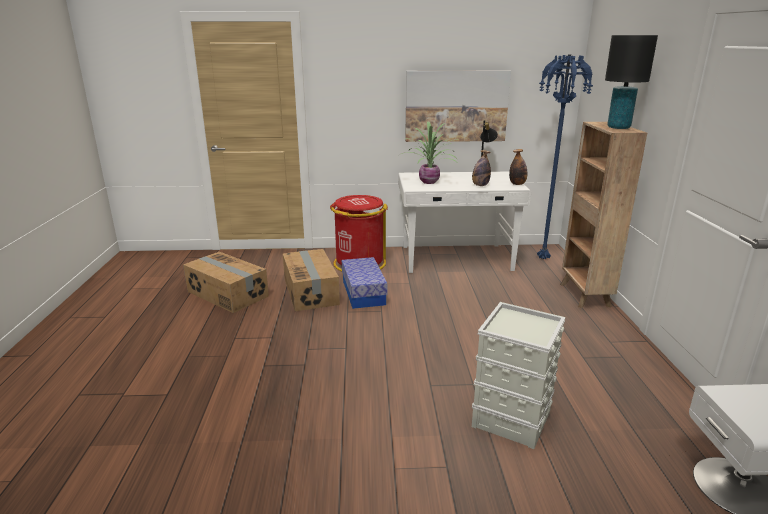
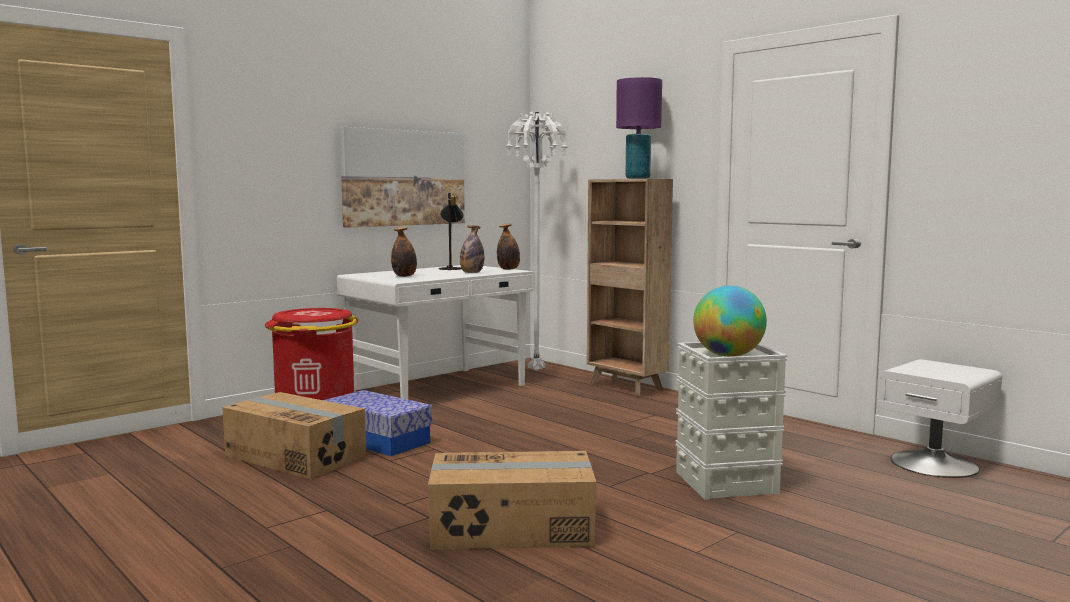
camera: 40 degrees left, 15 degrees down
cardboard box [183,252,269,313] -> cardboard box moved to [428,451,596,550]
potted plant [401,121,460,184] -> bottle [391,227,417,277]
blue floor lamp [537,54,593,259] -> white floor lamp [506,112,568,371]
black table lamp [605,35,658,129] -> purple table lamp [616,77,662,179]
none -> globe [693,285,767,357]

